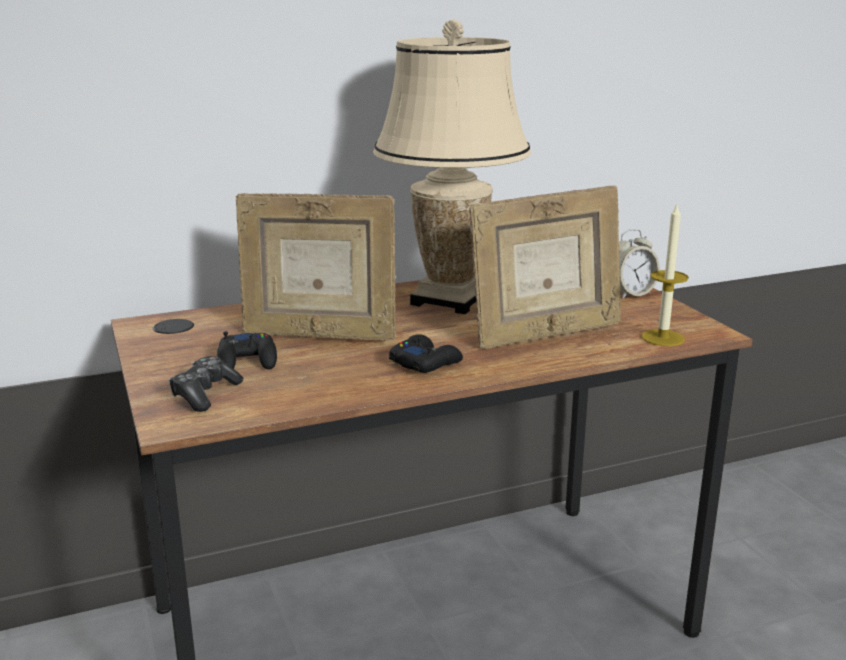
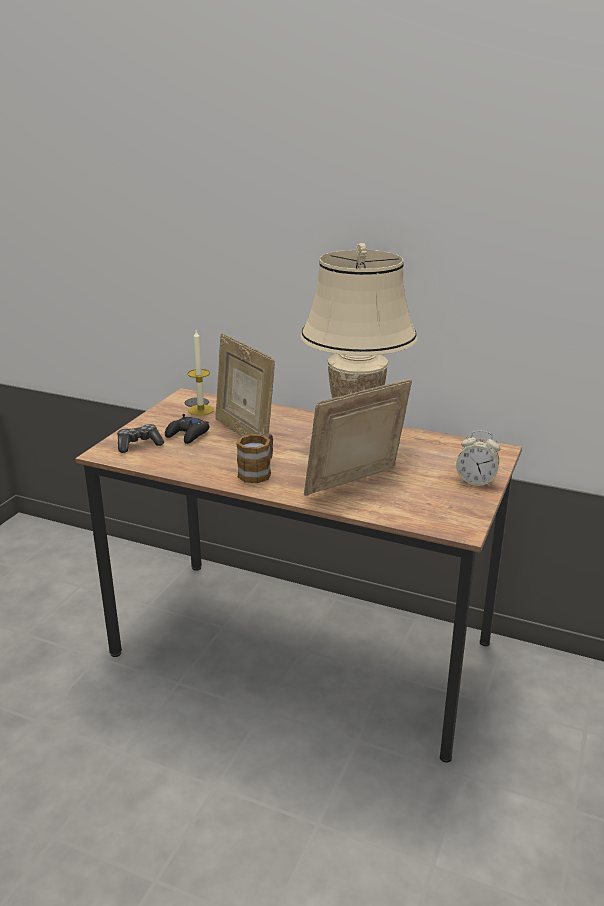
camera: 45 degrees right, 5 degrees up
black game controller [389,334,463,373] -> mug [236,434,273,483]
picture frame [469,186,621,349] -> picture frame turned 120 degrees clockwise [304,379,412,496]
candle [641,205,689,346] -> candle moved to [187,331,214,416]

